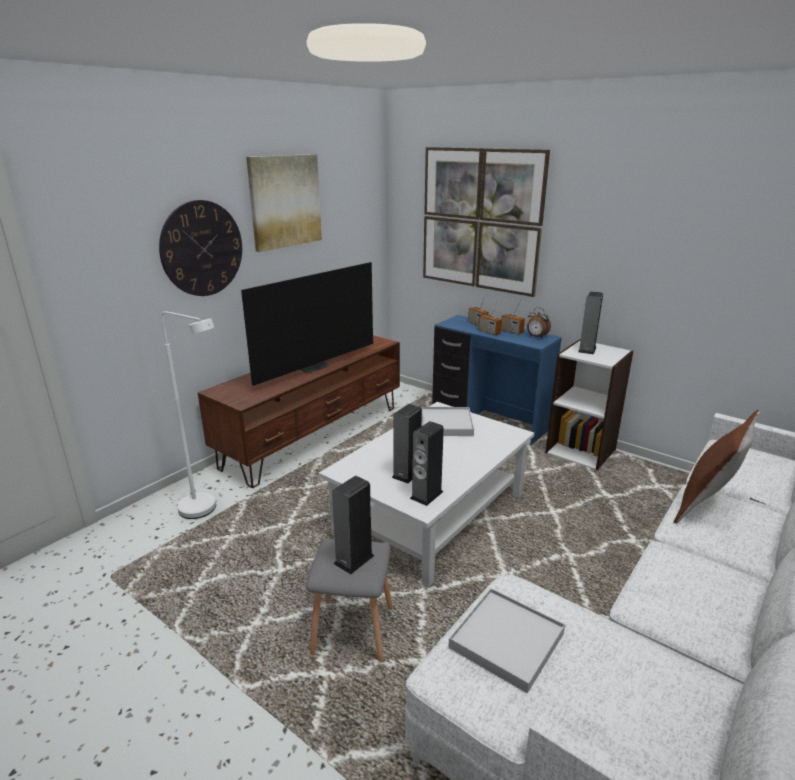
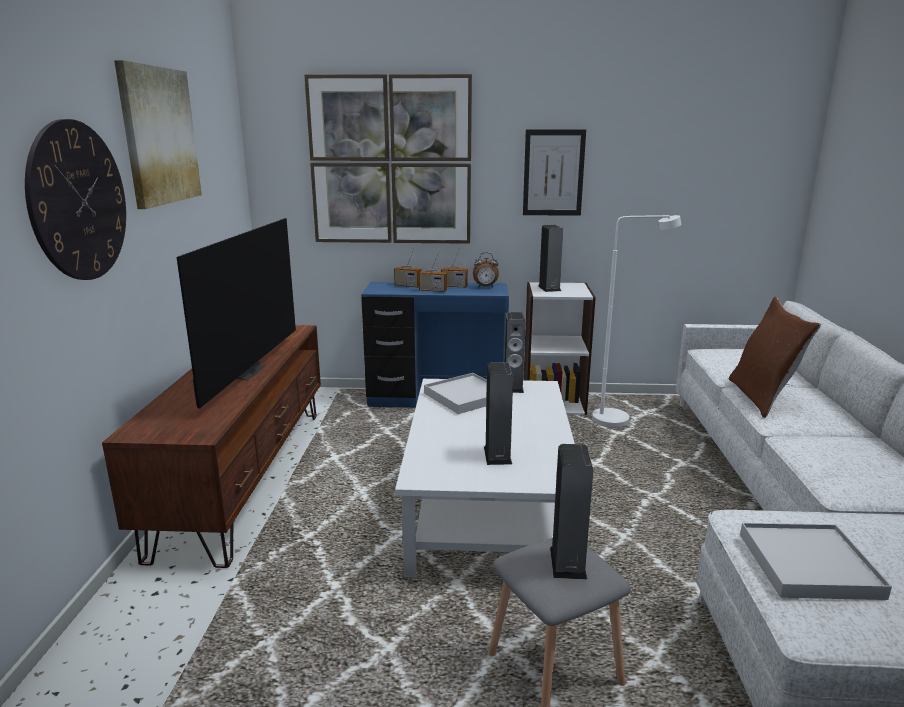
camera: 35 degrees left, 5 degrees down
white floor lamp [161,311,216,519] -> white floor lamp moved to [592,215,681,428]
speaker [410,421,444,506] -> speaker moved to [505,312,525,393]
none -> picture [523,129,586,216]

